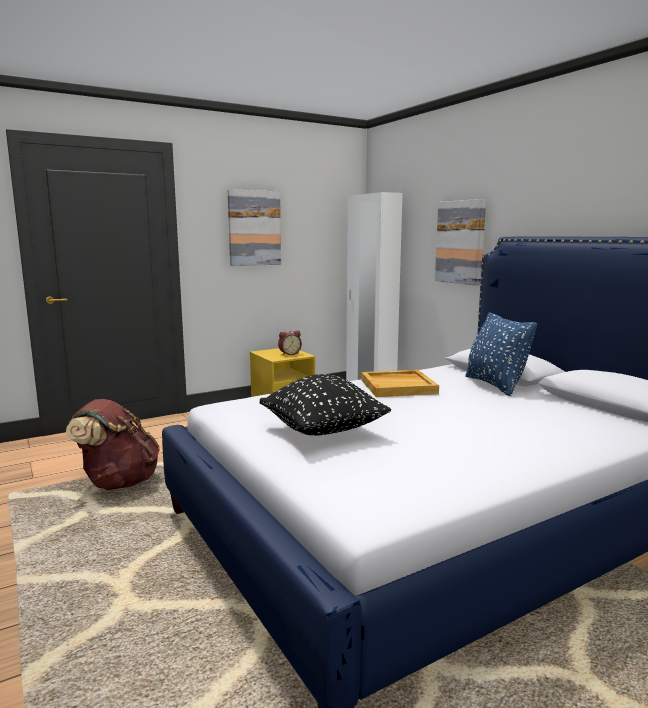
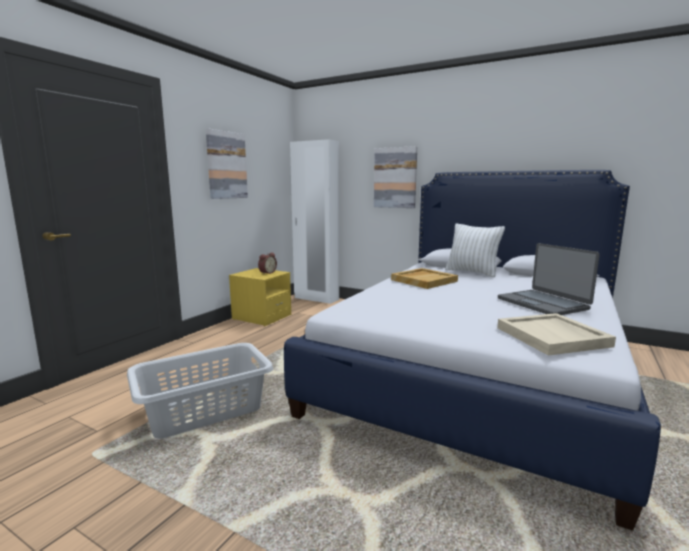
camera: 30 degrees left, 0 degrees up
brown backpack [66,399,160,490] -> grey laundry basket [127,343,273,439]
black pillow [260,374,391,436] -> none
blue pillow [465,312,537,396] -> white pillow [445,223,505,277]
none -> beige tray [497,313,616,356]
none -> laptop [498,243,600,315]

